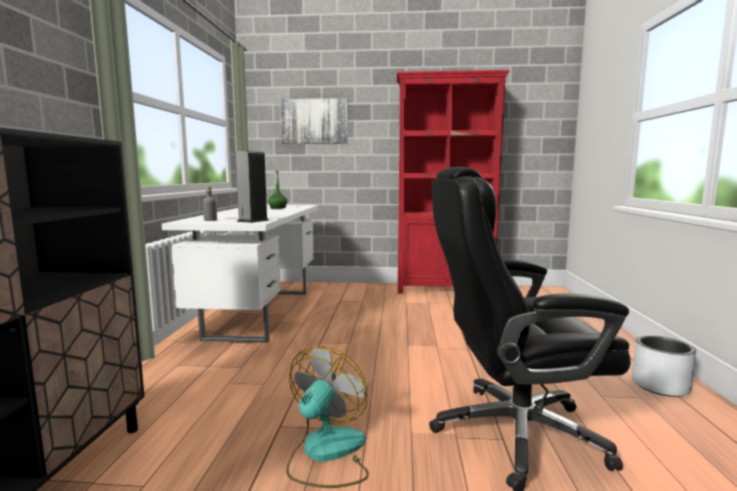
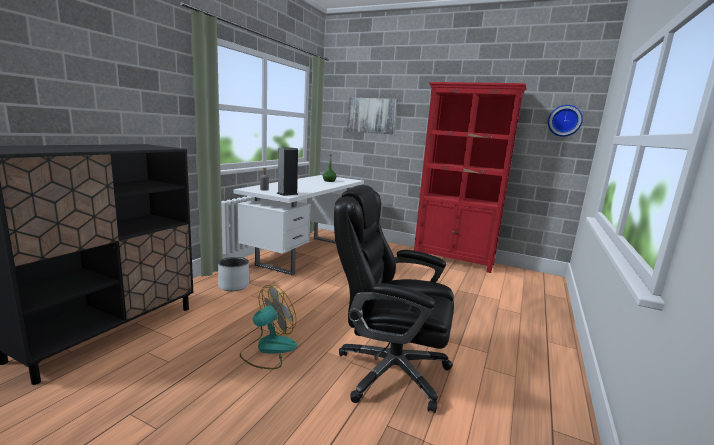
camera: 20 degrees right, 5 degrees up
grey planter [632,335,696,397] -> grey planter moved to [218,257,249,291]
none -> wall clock [548,105,583,137]

